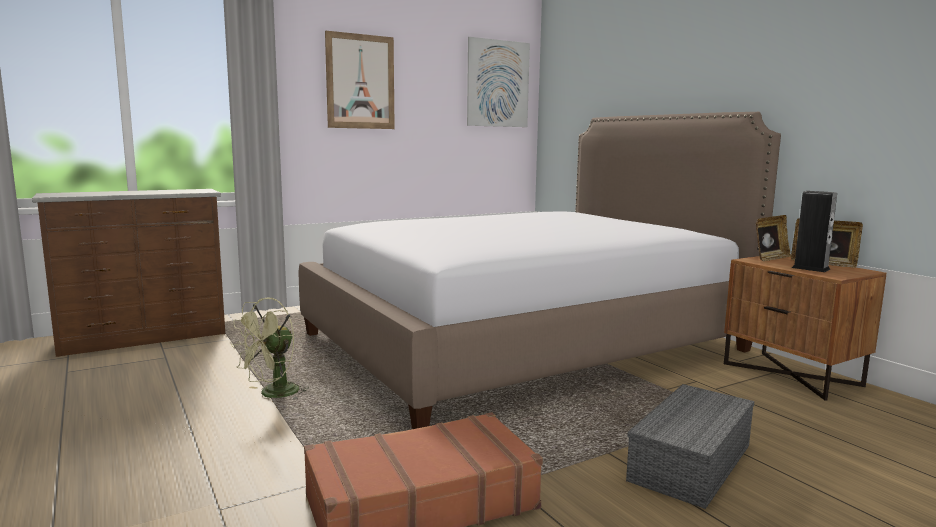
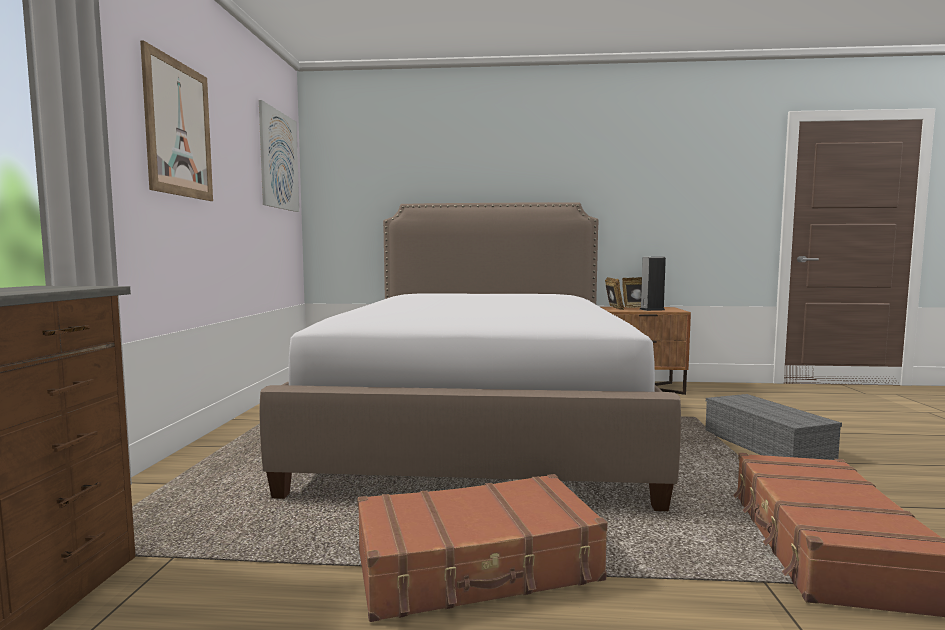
camera: 55 degrees left, 5 degrees down
green fan [231,298,309,400] -> brown suitcase [358,474,608,622]

